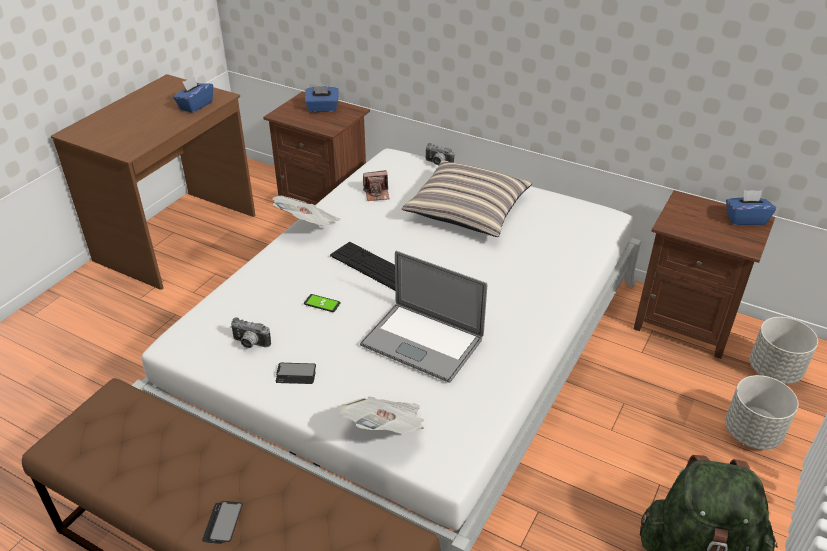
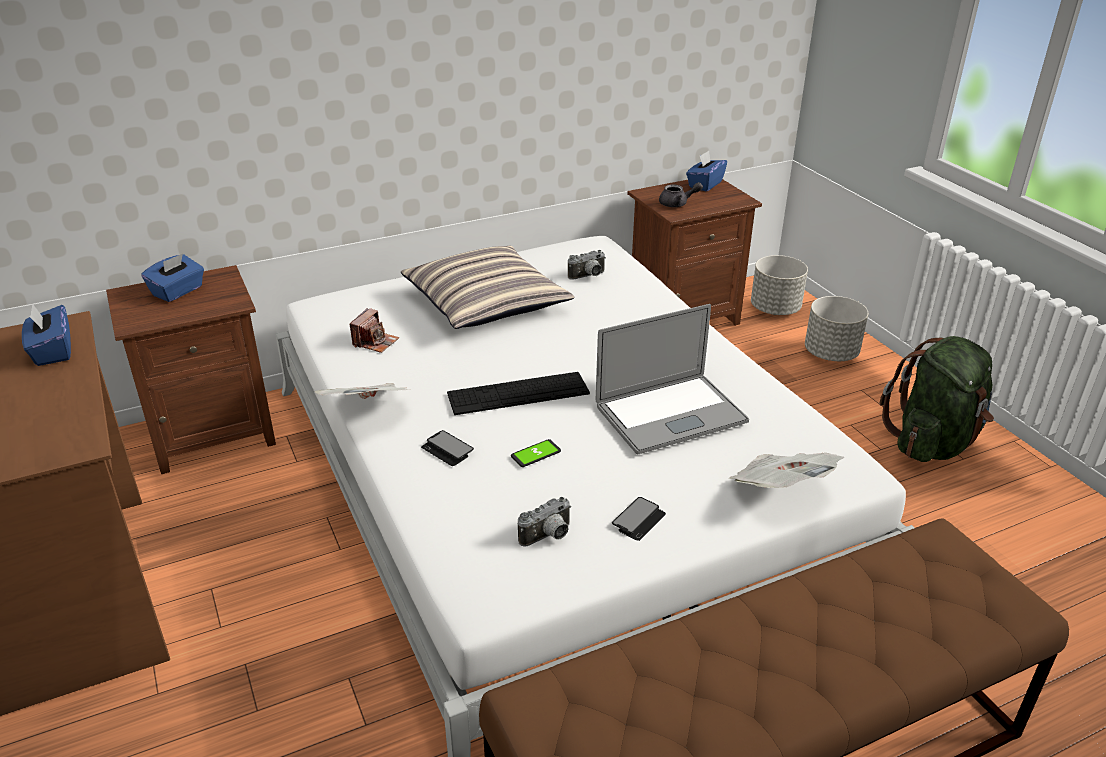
camera: 55 degrees left, 5 degrees down
phone [202,501,243,544] -> phone moved to [421,430,474,466]
camera [425,143,455,165] -> camera moved to [568,250,606,280]
none -> grey teapot [659,182,703,207]

